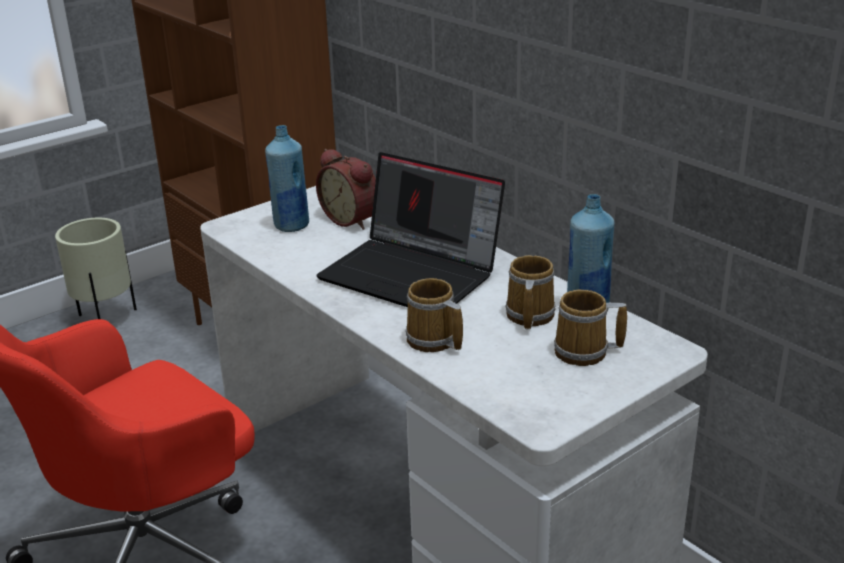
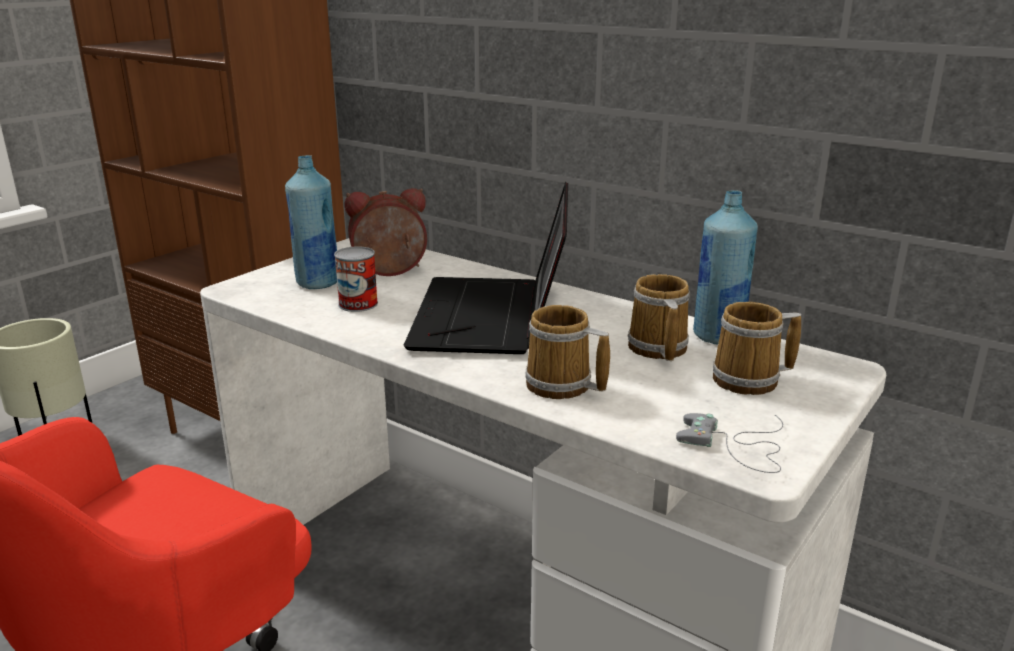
camera: 15 degrees left, 5 degrees down
alarm clock [316,149,376,230] -> alarm clock turned 135 degrees clockwise [345,188,427,276]
laptop [316,152,505,307] -> laptop turned 75 degrees clockwise [404,182,568,354]
none -> can [334,246,378,312]
none -> grey game controller [676,413,783,473]

